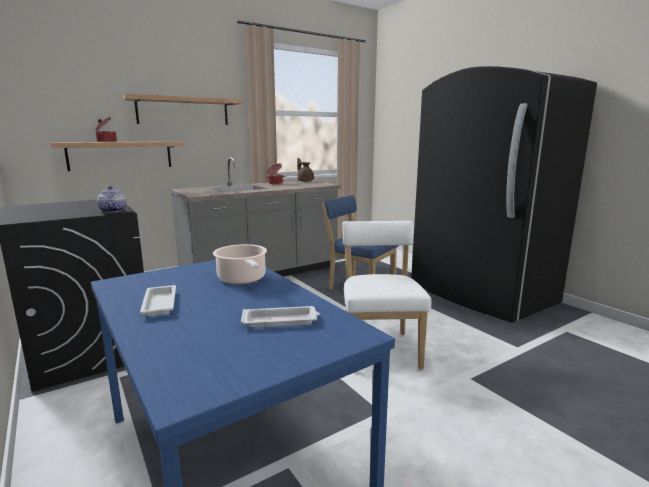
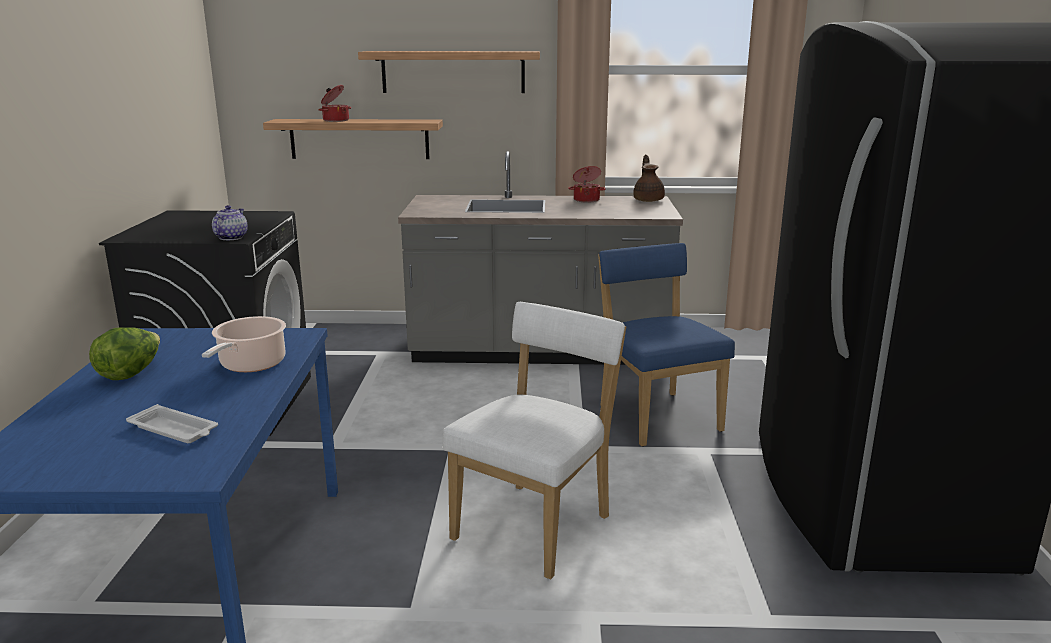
camera: 35 degrees right, 5 degrees up
white tray [140,285,176,316] -> lettuce [89,327,160,380]

